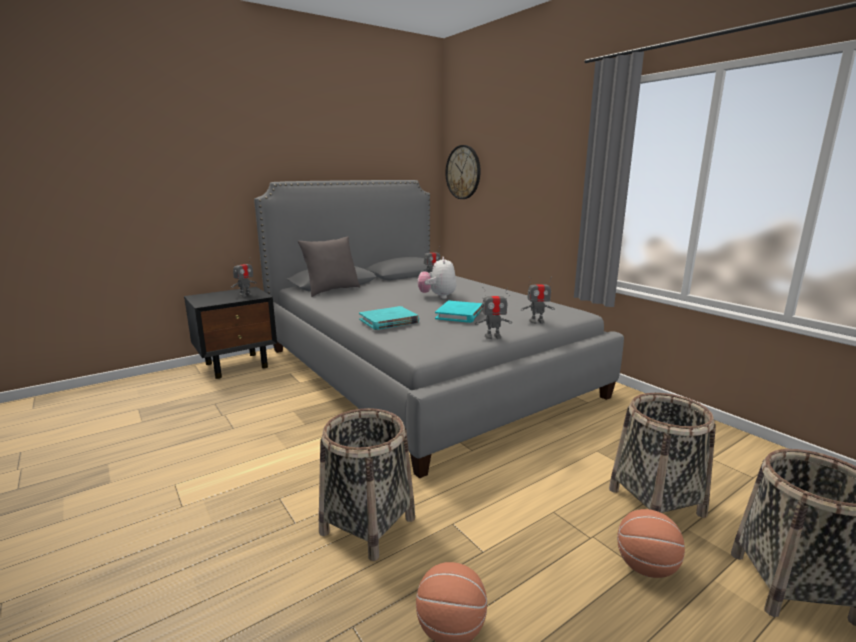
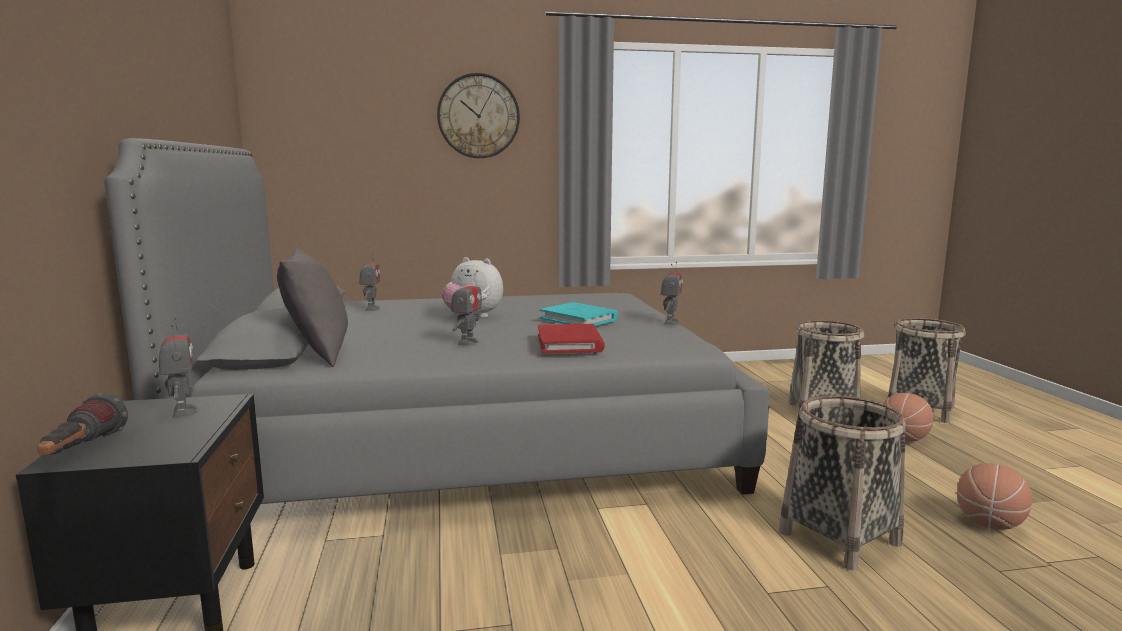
camera: 65 degrees left, 5 degrees down
turquoise book [359,306,419,330] -> red book [538,324,605,354]
wall clock [445,145,481,199] -> wall clock moved to [437,73,520,158]
toy robot [521,276,555,324] -> toy robot moved to [451,274,482,346]
none -> flashlight [37,393,128,455]

